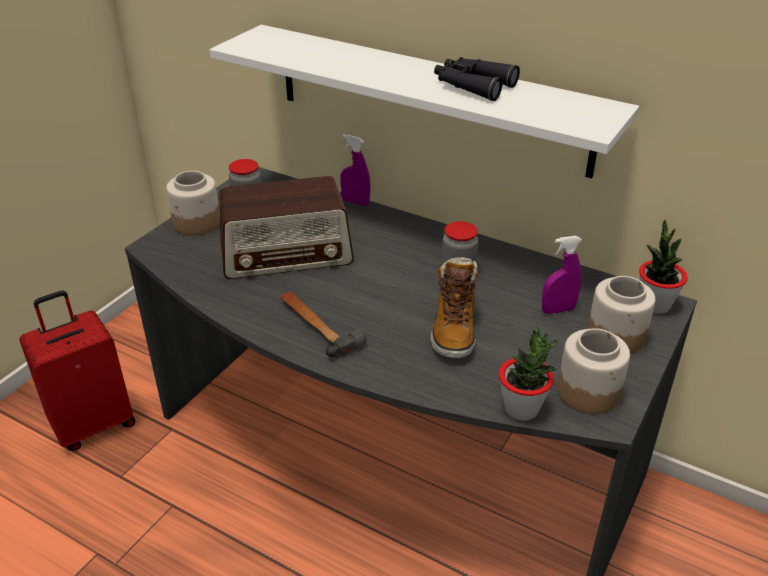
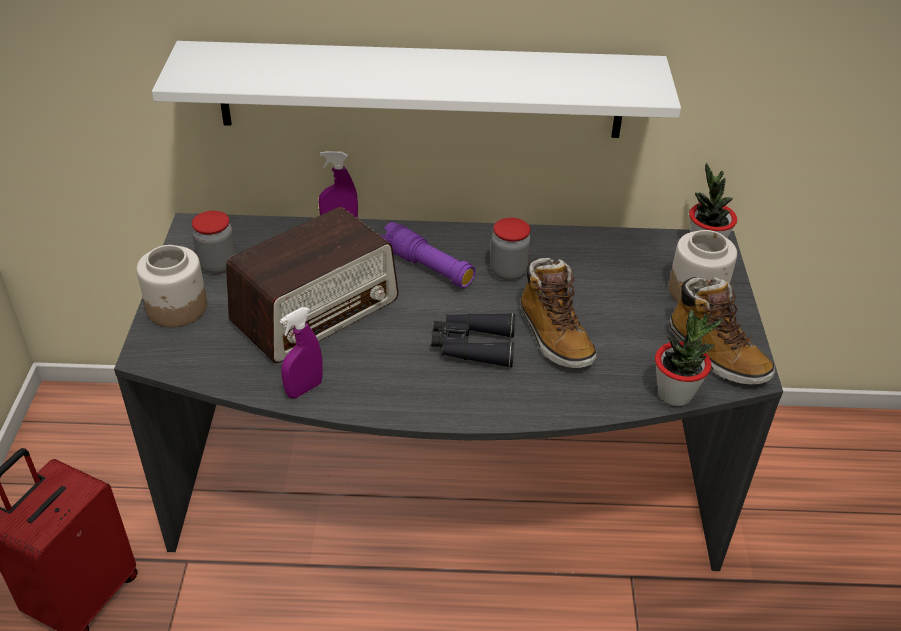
camera: 30 degrees left, 5 degrees up
hammer [280,292,367,358] -> none
black binoculars [434,57,520,101] -> black binoculars moved to [431,313,516,368]
purple spray bottle [542,236,582,314] -> purple spray bottle moved to [280,307,323,398]
jar [558,328,630,414] -> boot [669,277,775,384]
none -> purple flashlight [380,222,476,288]

